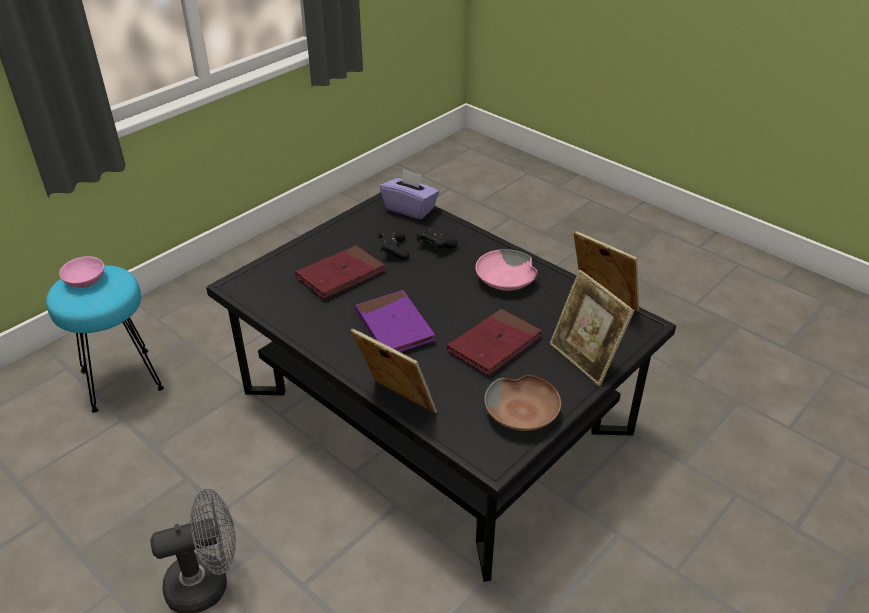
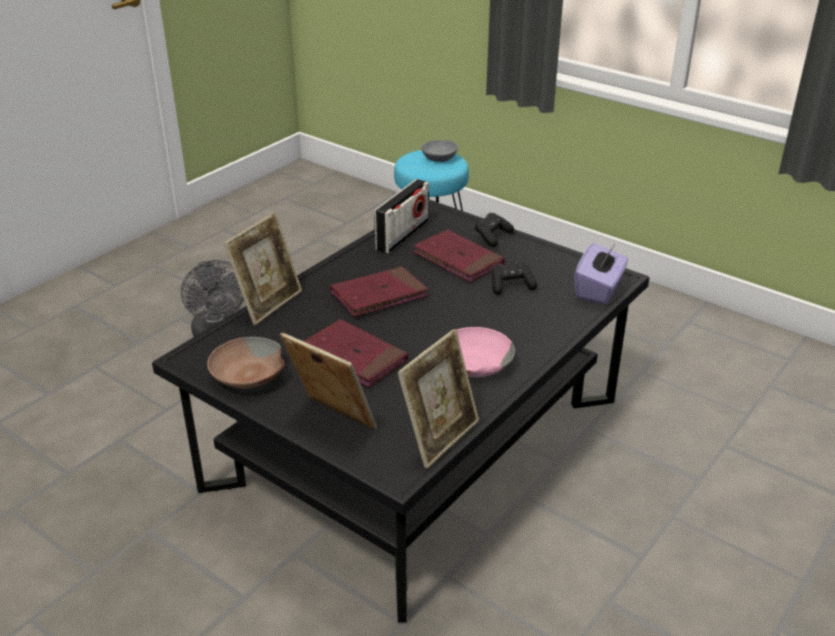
camera: 85 degrees right, 5 degrees down
pink bowl [59,256,104,288] -> grey bowl [421,140,458,162]
purple book [356,290,435,352] -> red book [330,266,428,317]
black game controller [417,228,458,250] -> black game controller moved to [474,213,514,247]
picture frame [549,270,634,386] -> picture frame turned 75 degrees clockwise [280,332,377,429]
none -> radio [374,179,429,254]

